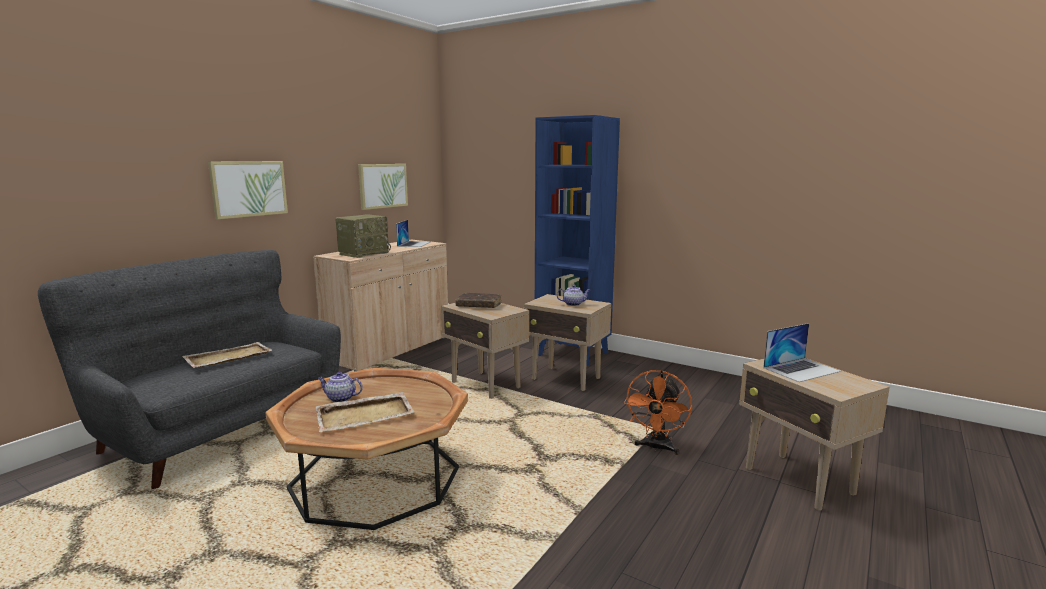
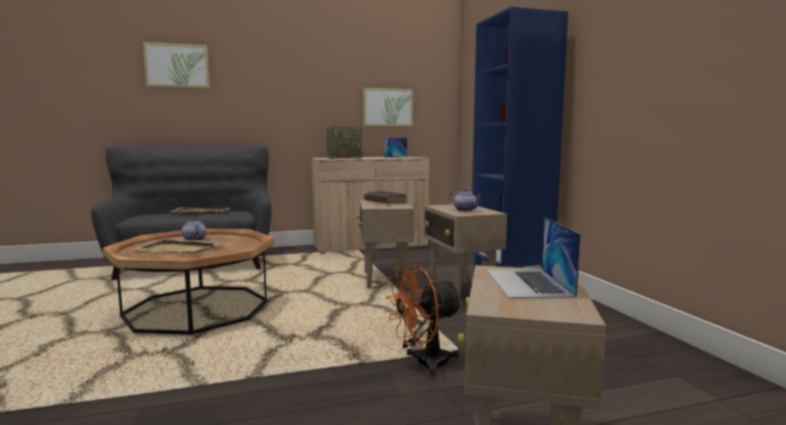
camera: 40 degrees right, 5 degrees down
picture [208,161,288,220] -> picture moved to [143,42,210,88]
laptop [763,323,841,382] -> laptop turned 75 degrees clockwise [486,217,581,299]

